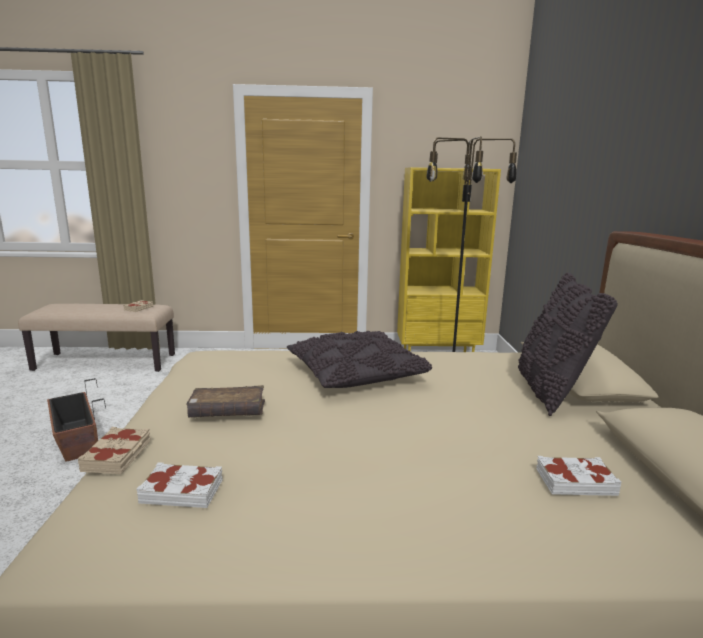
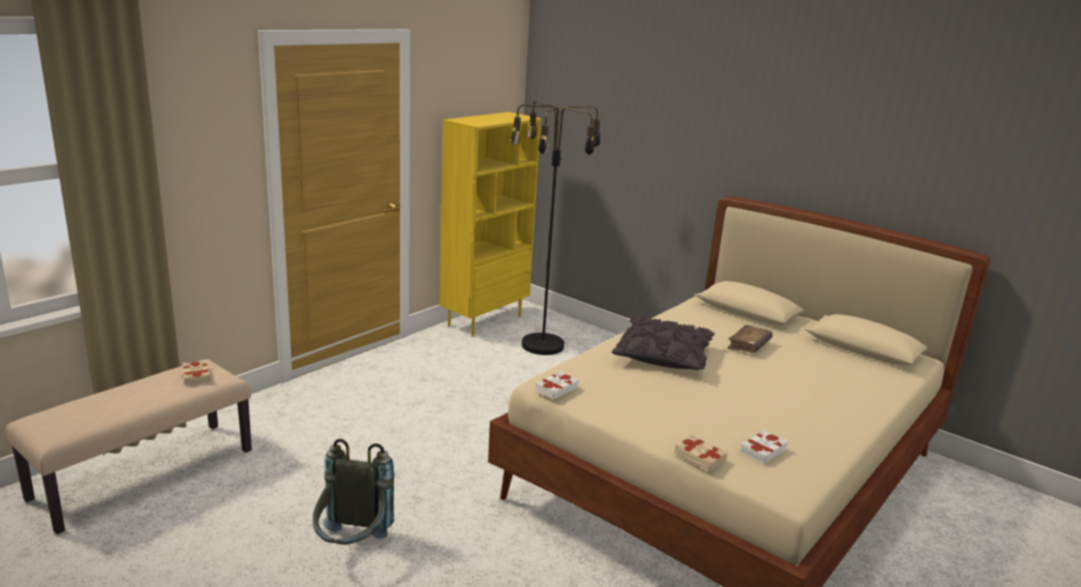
camera: 50 degrees left, 5 degrees up
planter [47,378,106,462] -> grey backpack [313,439,394,545]
brown book [187,385,265,418] -> brown book moved to [727,325,773,353]
black pillow [518,273,618,416] -> none
white book [536,456,622,496] -> white book moved to [535,371,579,399]

